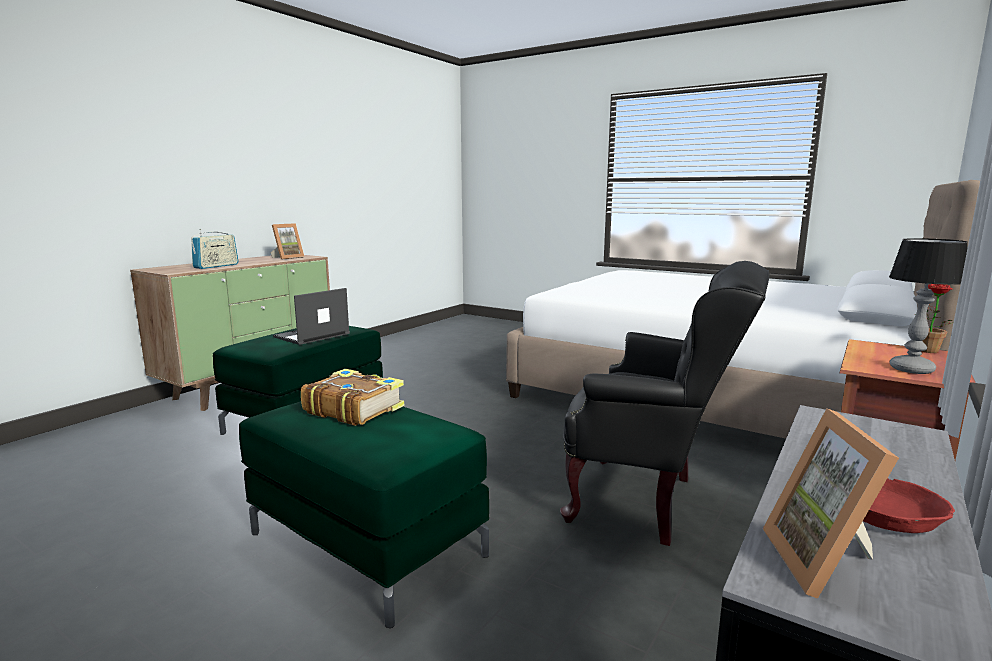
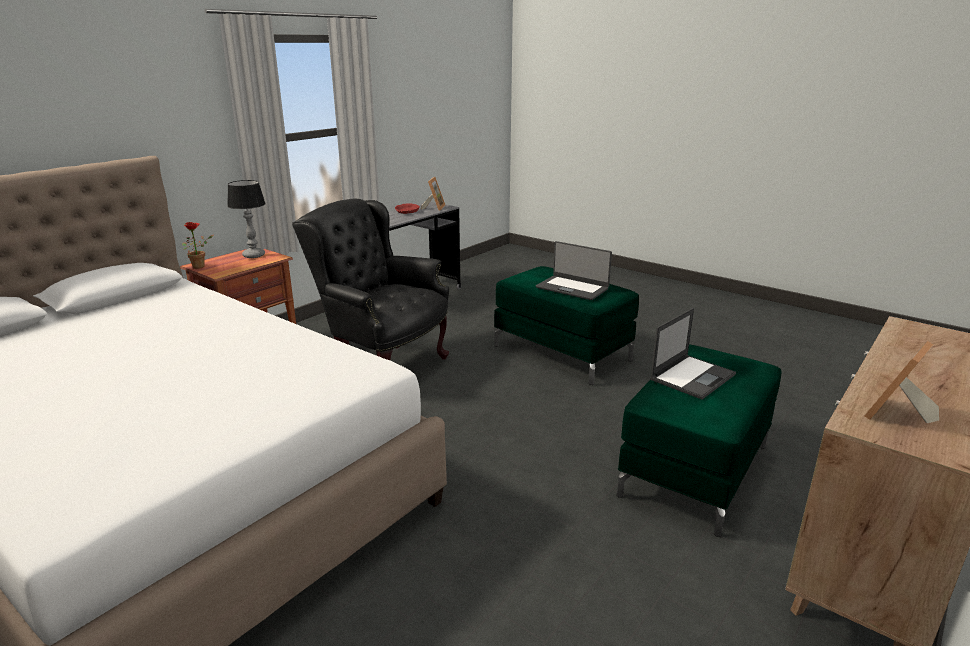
camera: 175 degrees left, 10 degrees up
radio [191,229,238,269] -> none
book [301,369,404,426] -> laptop [536,241,612,300]

